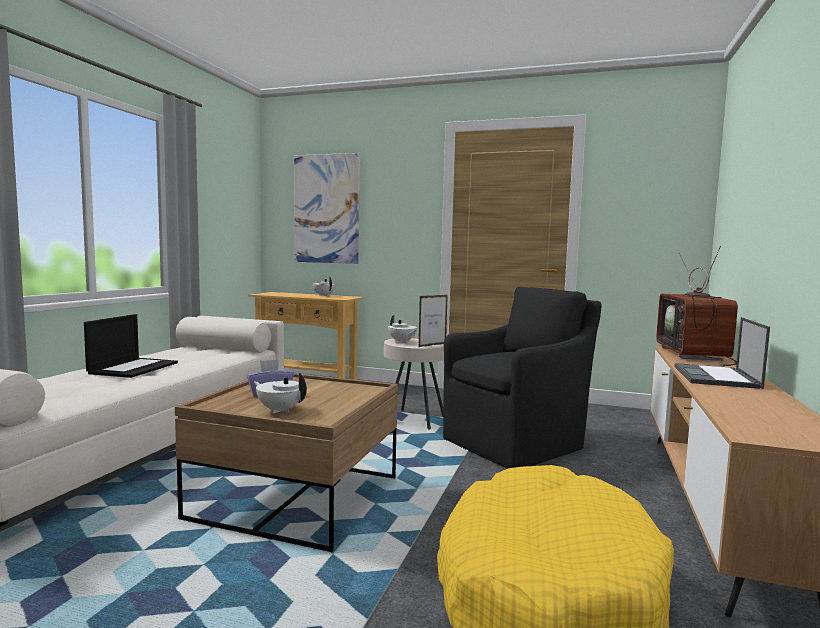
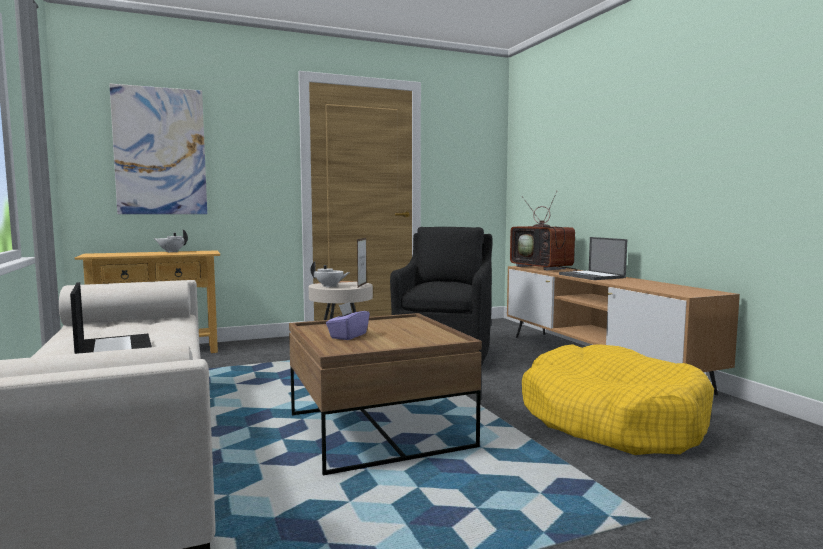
camera: 40 degrees left, 0 degrees up
white teapot [254,373,307,414] -> none

